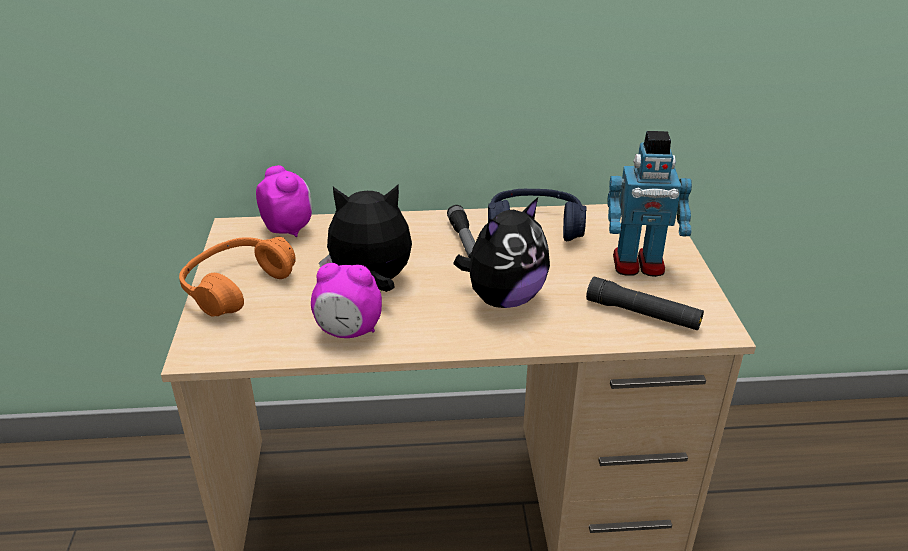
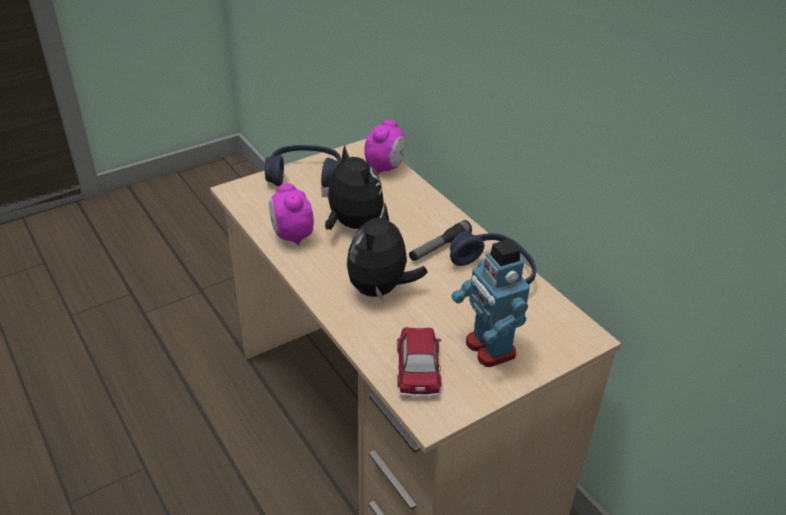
camera: 60 degrees right, 5 degrees up
orange headphones [179,237,296,317] -> blue headphones [265,145,341,187]
plush toy [454,197,550,308] -> plush toy turned 90 degrees clockwise [347,203,428,301]
black flashlight [586,277,704,330] -> toy car [397,327,442,397]

